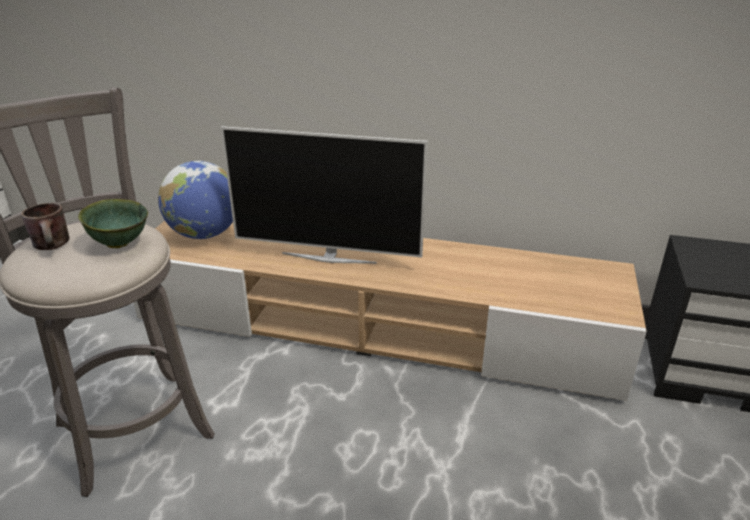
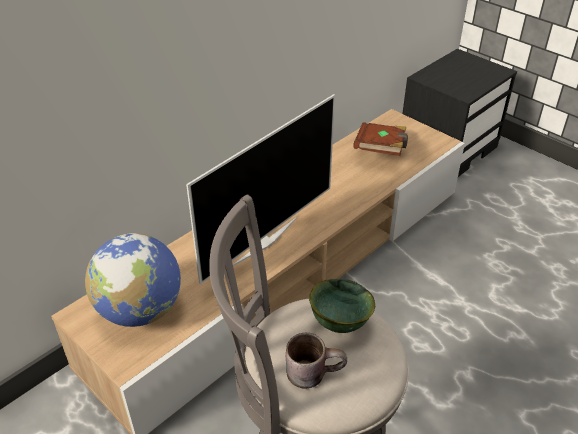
camera: 60 degrees left, 10 degrees up
none -> brown book [353,122,408,156]

